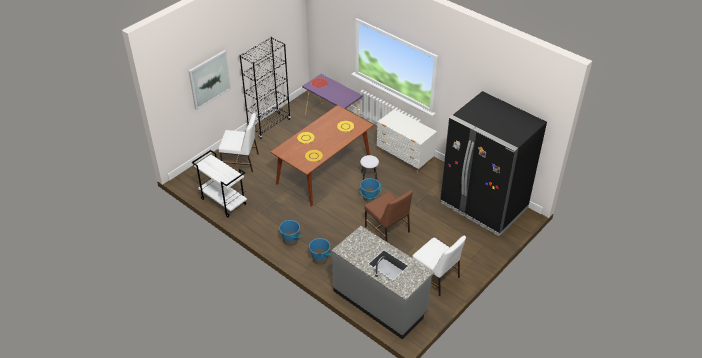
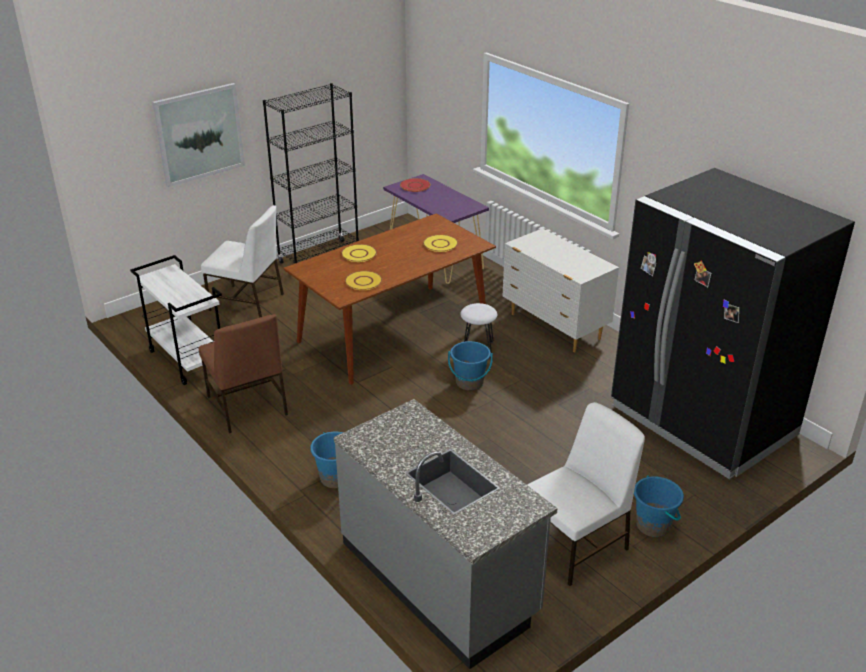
camera: 10 degrees right, 10 degrees down
blue bucket [279,220,301,246] -> blue bucket moved to [634,476,684,537]
brown chair [364,190,413,242] -> brown chair moved to [199,314,288,433]
white chair [412,235,466,296] -> white chair turned 90 degrees counterclockwise [527,402,645,586]

